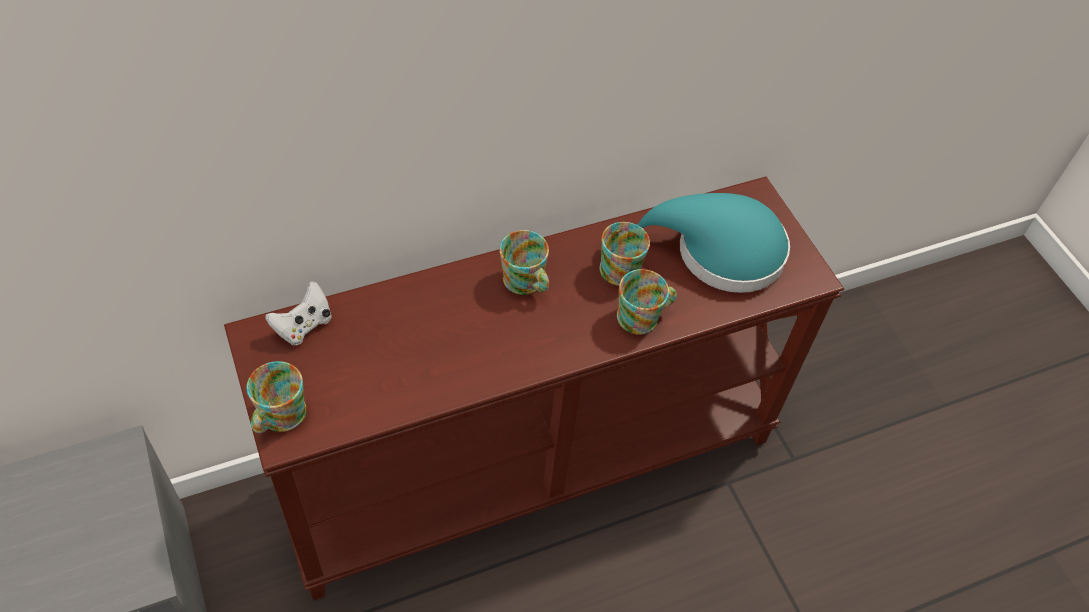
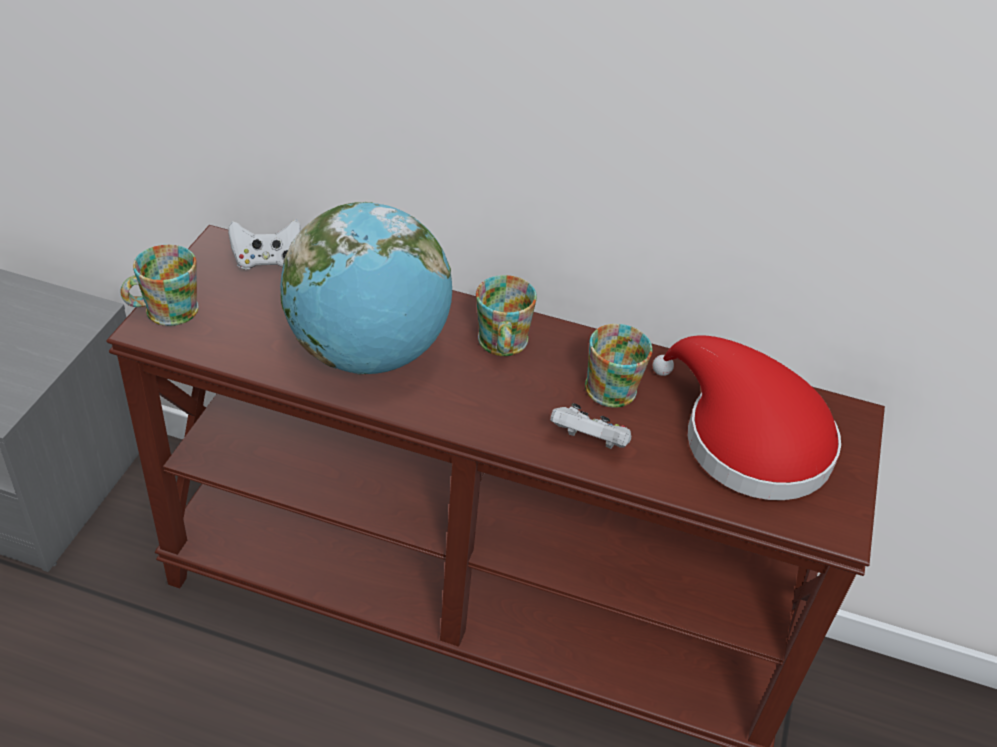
camera: 40 degrees right, 10 degrees down
mug [617,269,677,335] -> white game controller [550,403,631,449]
turquoise hat [636,193,790,293] -> red hat [652,335,841,500]
none -> globe [280,202,452,375]

